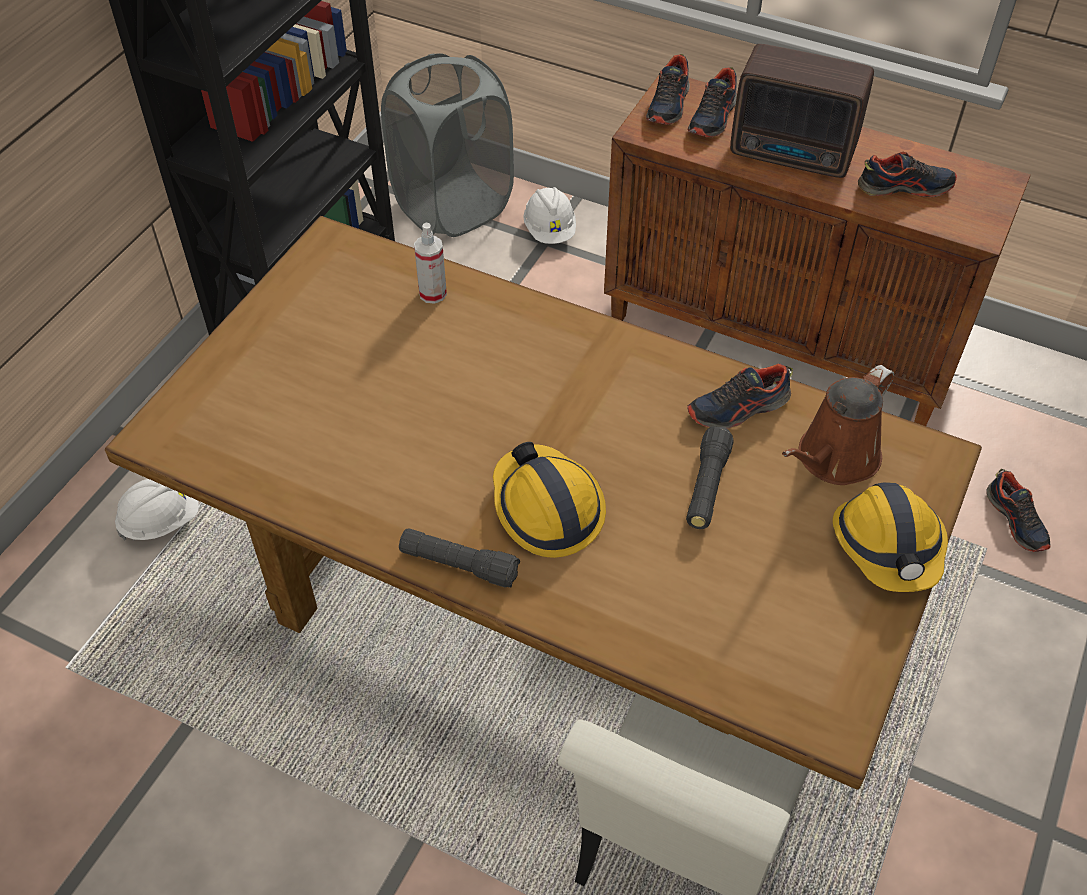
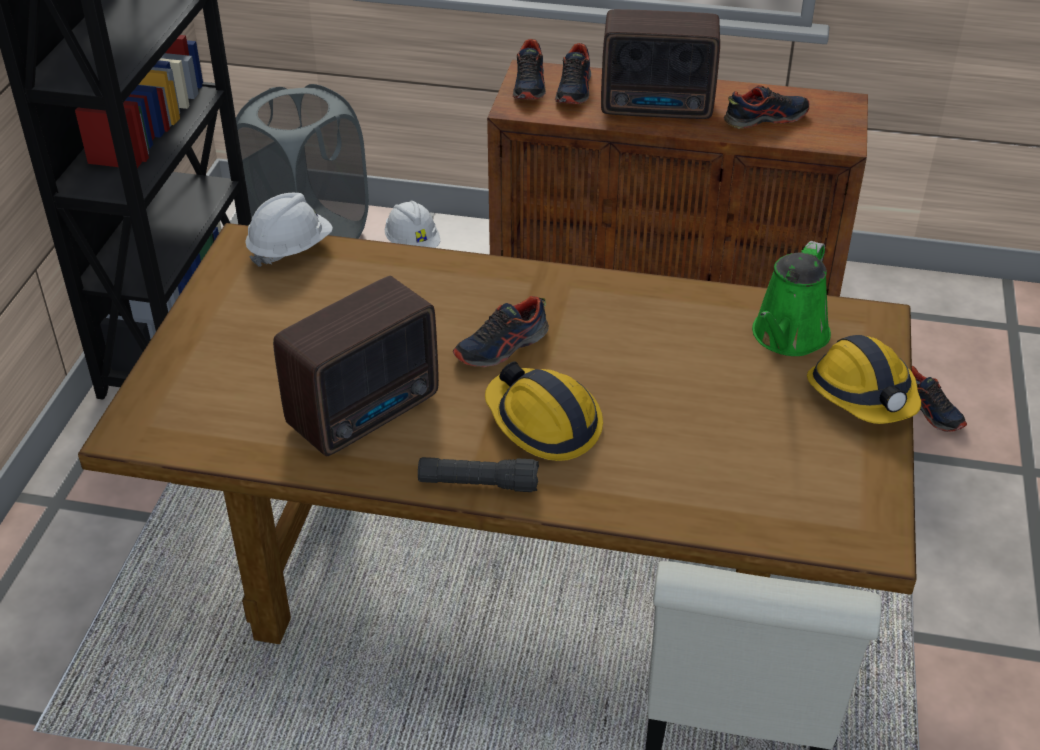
camera: 15 degrees left, 10 degrees down
white hard hat [115,479,199,541] -> white hard hat moved to [245,193,333,267]
spray bottle [414,223,447,304] -> none
black flashlight [686,426,734,529] -> none
shoe [687,364,793,429] -> shoe moved to [453,296,549,367]
brown watering can [782,365,894,485] -> green watering can [752,241,831,356]
none -> radio [273,276,439,456]

